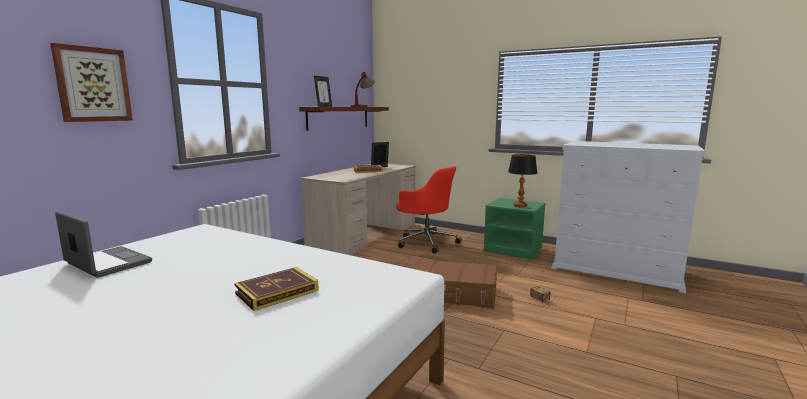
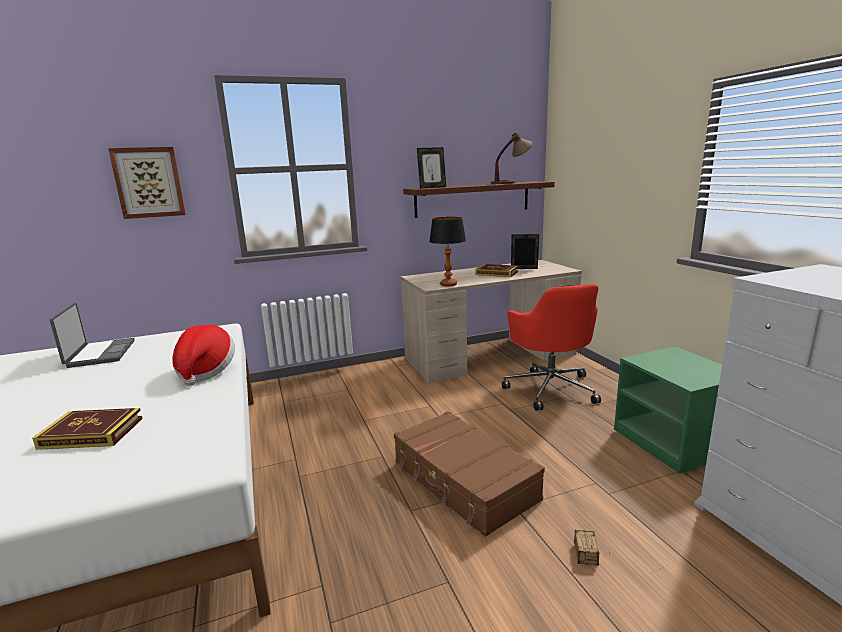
camera: 40 degrees right, 5 degrees up
table lamp [508,154,537,208] -> table lamp moved to [429,217,466,287]
none -> hat [172,325,235,386]

